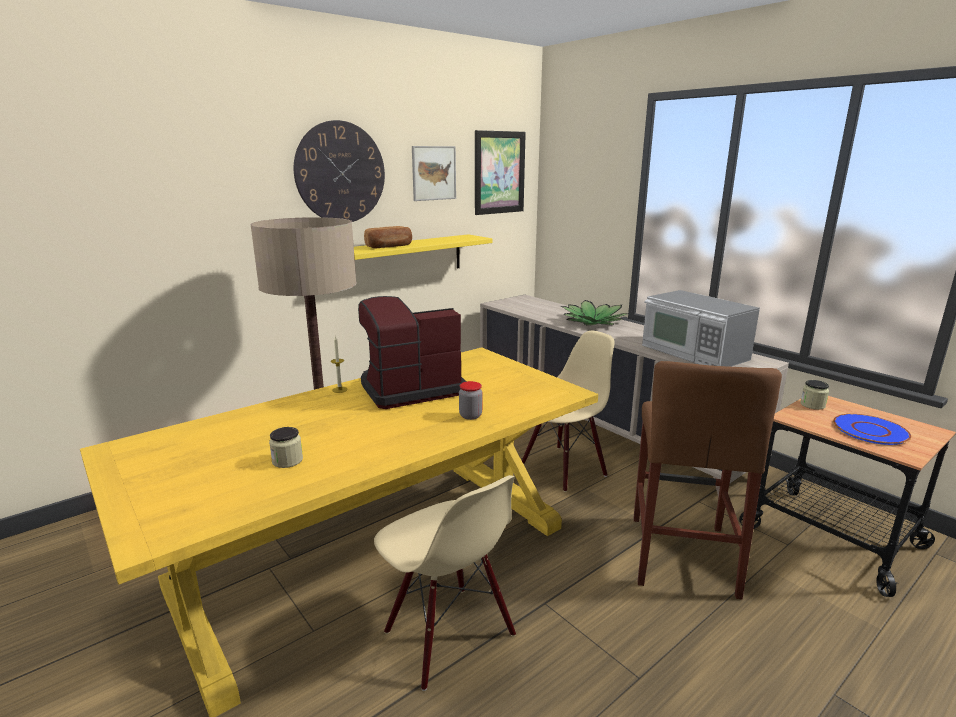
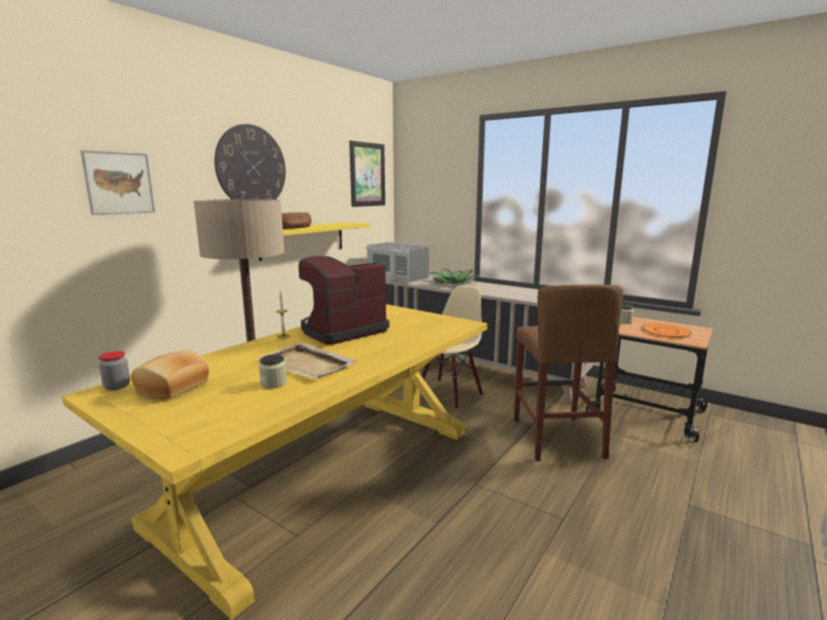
camera: 15 degrees left, 5 degrees down
beige chair [374,475,516,691] -> none
picture [412,146,456,201] -> picture moved to [80,150,155,215]
jar [459,381,482,420] -> jar moved to [99,351,130,390]
microwave [642,290,760,367] -> microwave moved to [366,242,429,283]
blue plate [833,414,912,445] -> orange plate [642,323,692,338]
none -> bread [131,350,209,399]
none -> beige tray [256,343,358,378]

